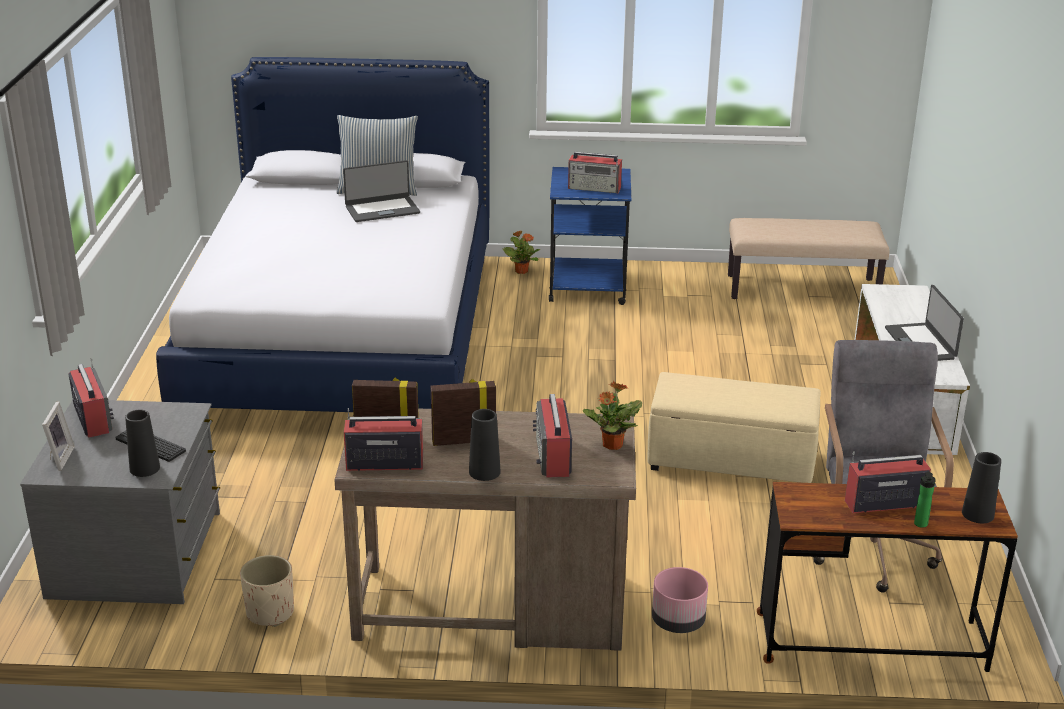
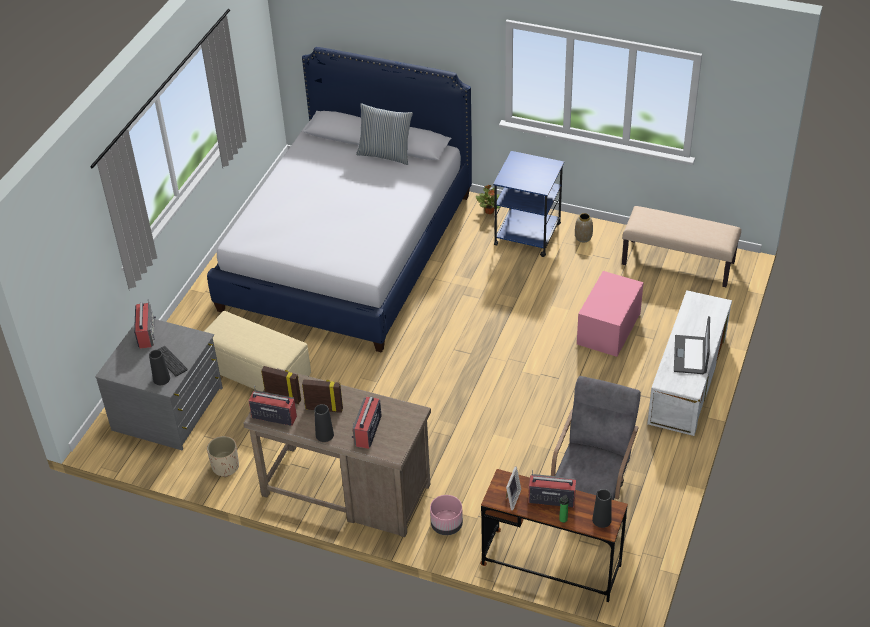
camera: 20 degrees right, 15 degrees up
picture frame [42,401,75,471] -> picture frame moved to [506,466,521,511]
laptop [343,160,420,222] -> none
radio [568,152,622,193] -> none
potted plant [583,381,642,450] -> none
beige ottoman [647,372,821,483] -> beige ottoman moved to [204,311,311,392]
none -> vase [575,213,593,242]
none -> pink storage box [577,271,644,357]

